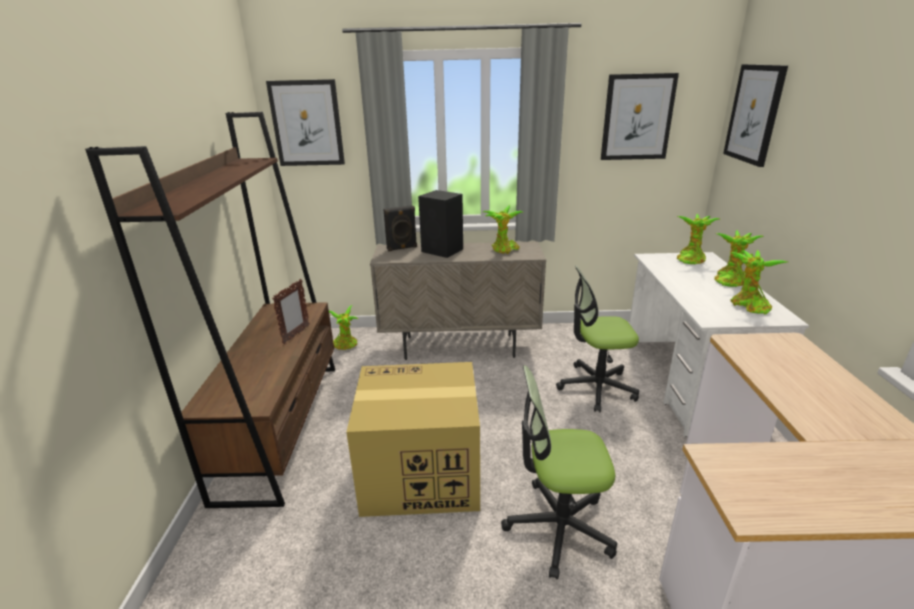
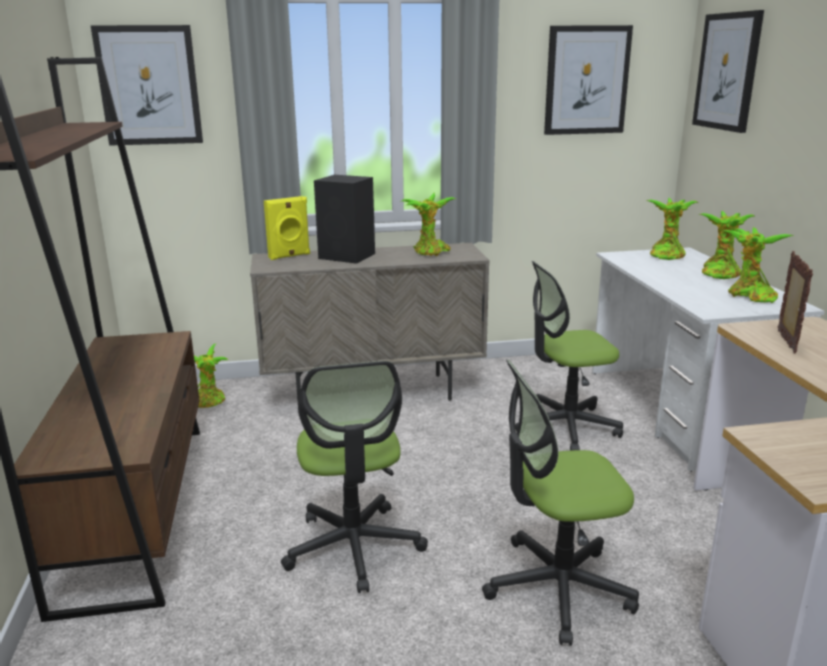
camera: 10 degrees left, 5 degrees down
picture frame [272,279,310,344] -> picture frame moved to [778,251,813,354]
cardboard box [346,362,480,517] -> office chair [281,361,428,593]
black speaker [383,205,417,251] -> yellow speaker [264,196,310,260]

